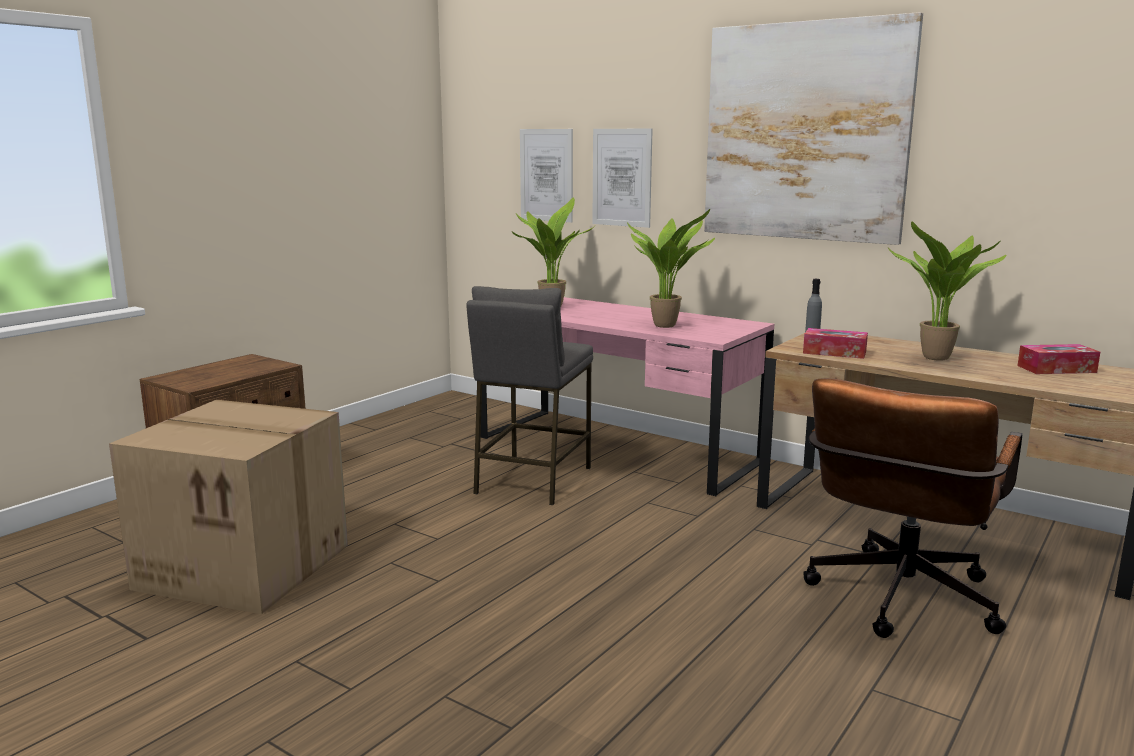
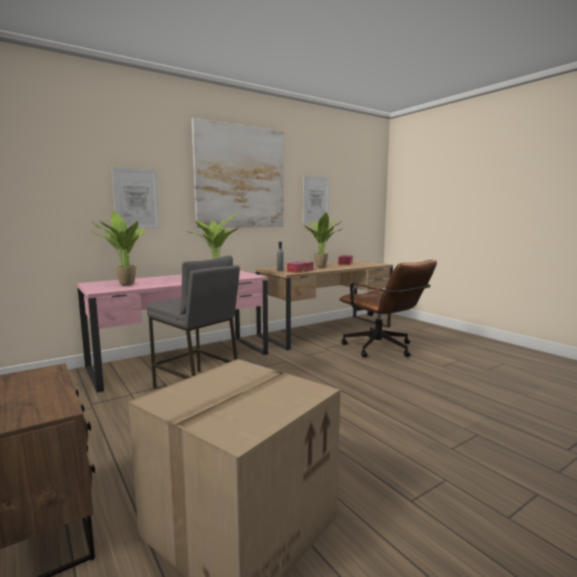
camera: 70 degrees left, 5 degrees down
picture [520,129,573,222] -> picture moved to [303,175,329,223]

